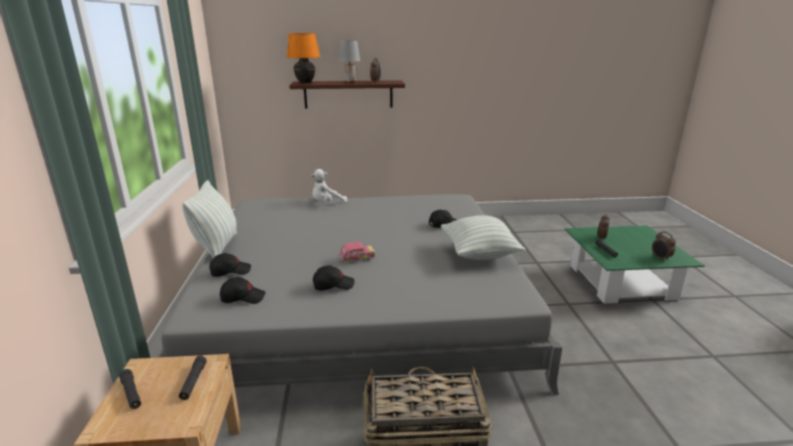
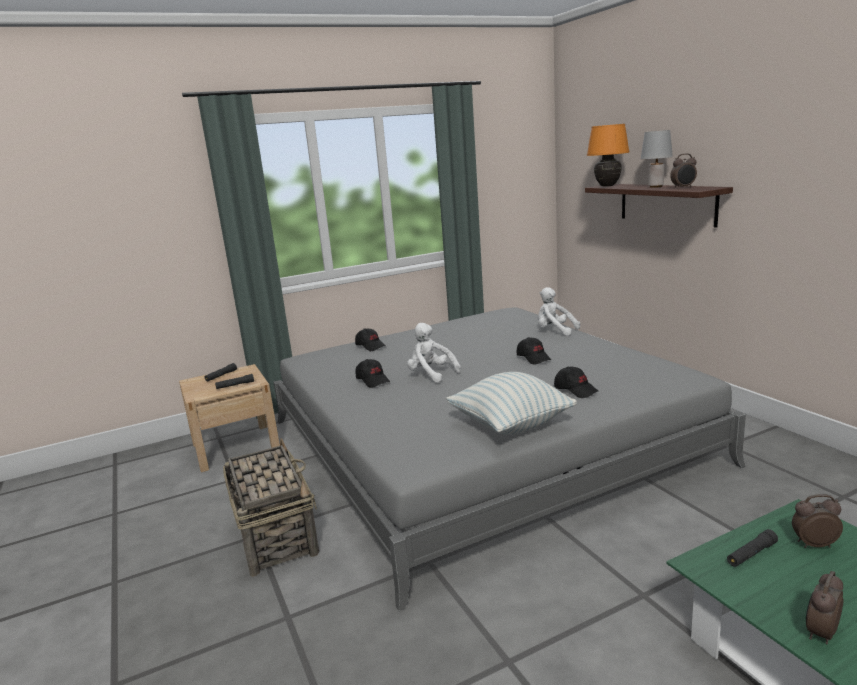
camera: 70 degrees right, 5 degrees down
pillow [182,180,237,258] -> none
black cap [220,277,265,304] -> black cap moved to [517,337,551,364]
toy car [339,242,375,263] -> white plush toy [407,323,461,383]

